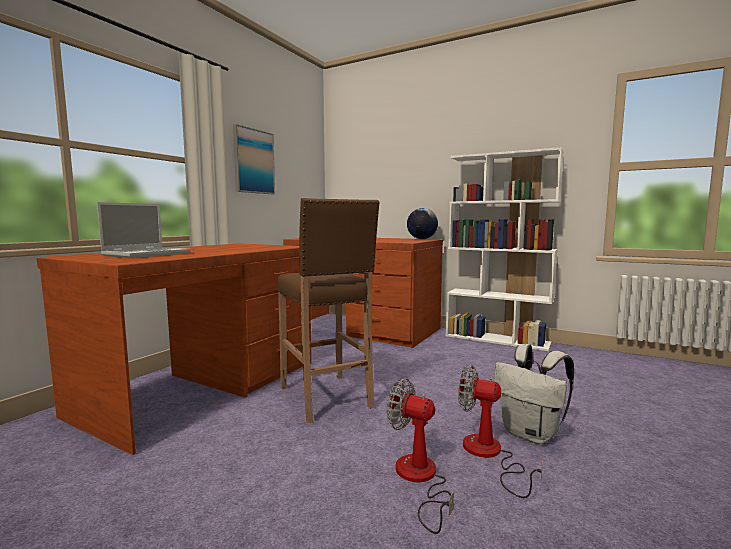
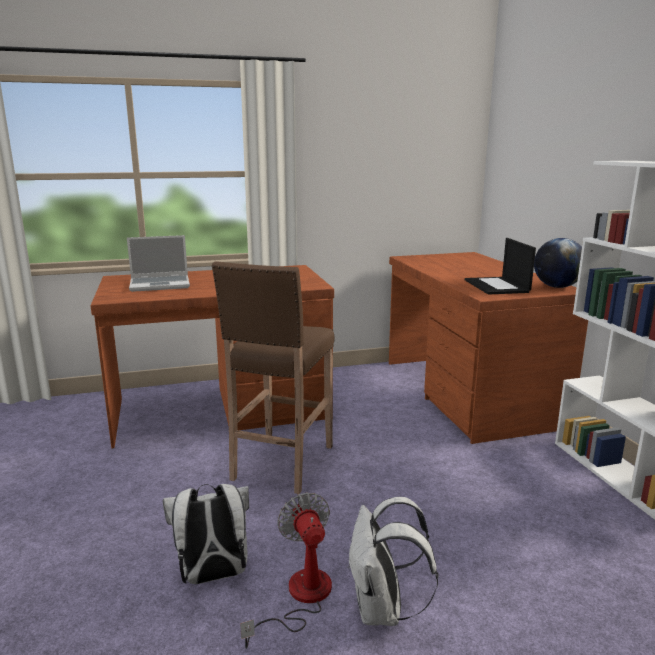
camera: 45 degrees right, 10 degrees up
picture [233,124,275,194] -> none
fan [387,379,454,534] -> white backpack [163,484,249,584]
none -> laptop [465,238,536,295]

